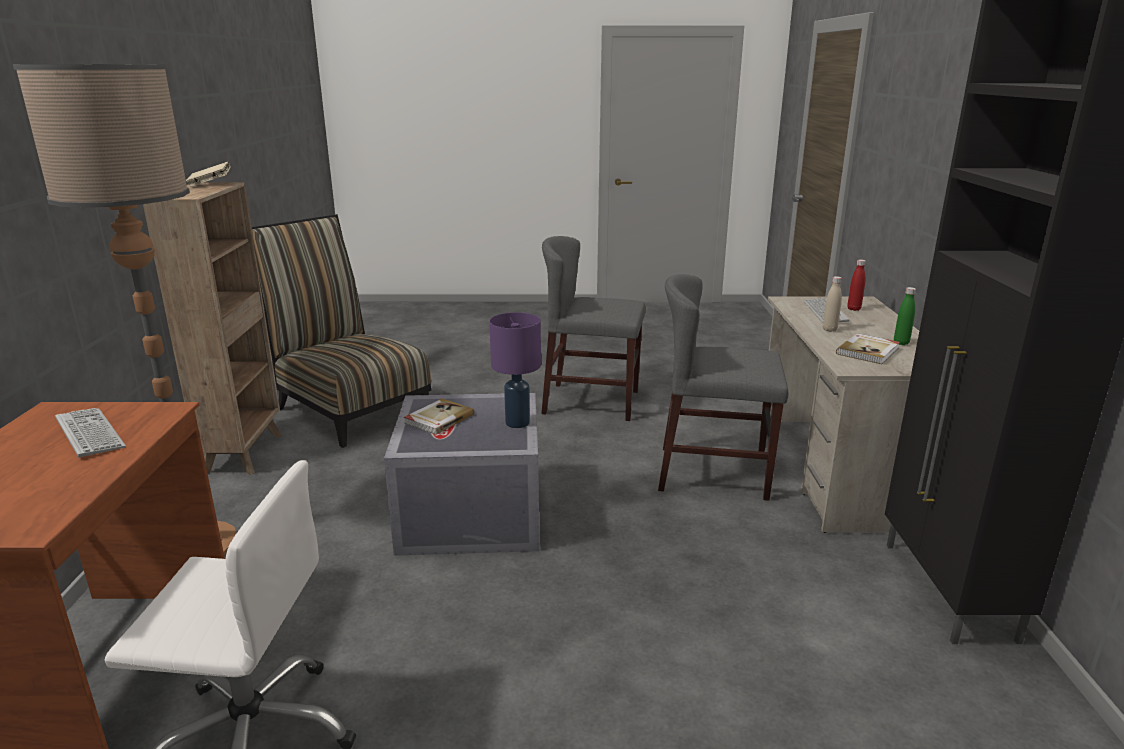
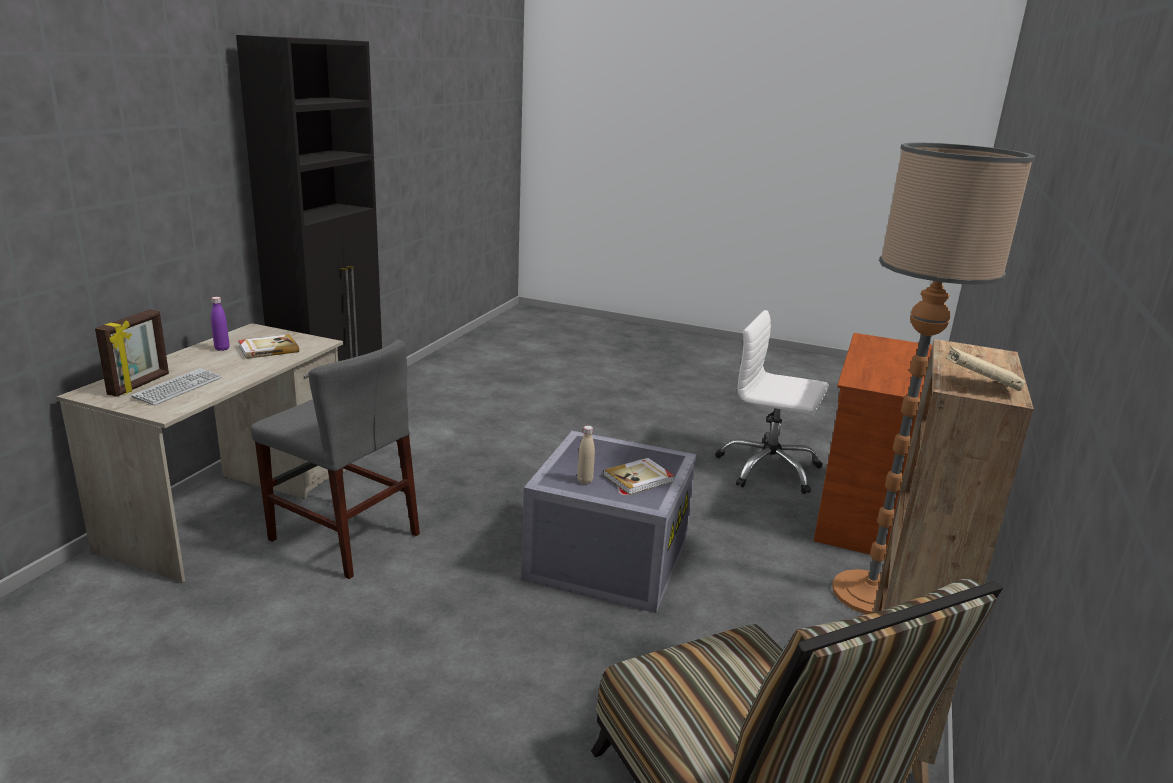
camera: 160 degrees left, 0 degrees up
keyboard [55,408,126,457] -> none
purple table lamp [489,312,541,428] -> none
grey chair [541,236,646,421] -> none
beige bottle [823,276,842,332] -> beige bottle moved to [577,426,595,484]
red bottle [847,259,866,311] -> picture frame [95,309,169,397]
green bottle [894,287,916,345] -> purple bottle [211,297,229,351]

